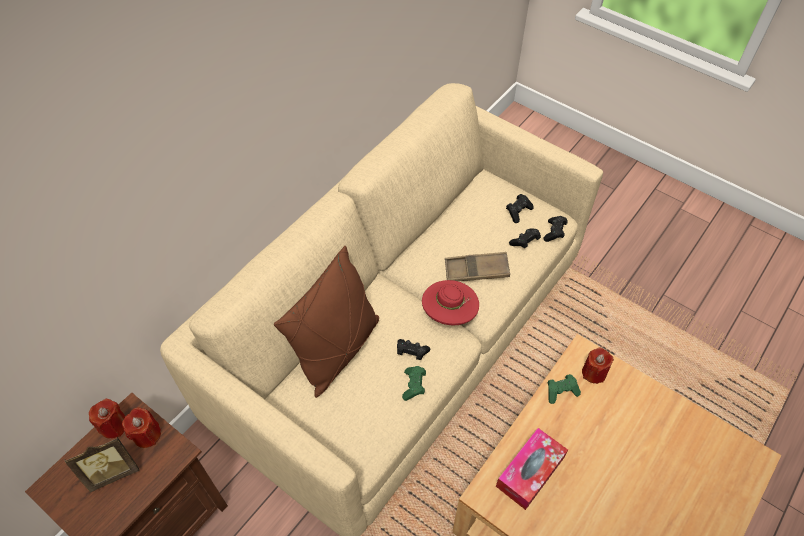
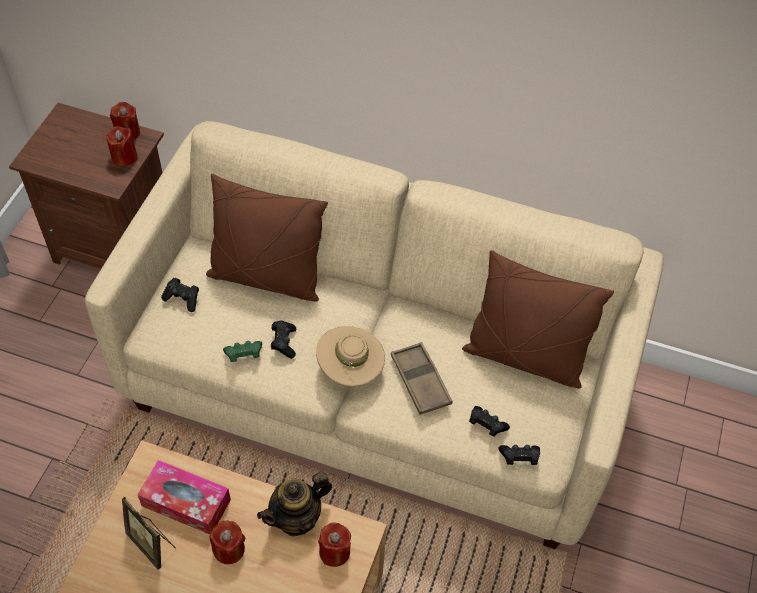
camera: 70 degrees right, 0 degrees up
picture frame [64,437,139,492] -> picture frame moved to [122,497,176,570]
red hat [422,280,479,325] -> beige hat [316,326,385,387]
black game controller [506,194,534,223] -> black game controller moved to [161,278,199,312]
green game controller [547,374,581,404] -> teapot [257,471,332,537]
none -> red candle [210,520,245,564]
none -> brown pillow [462,250,614,388]

